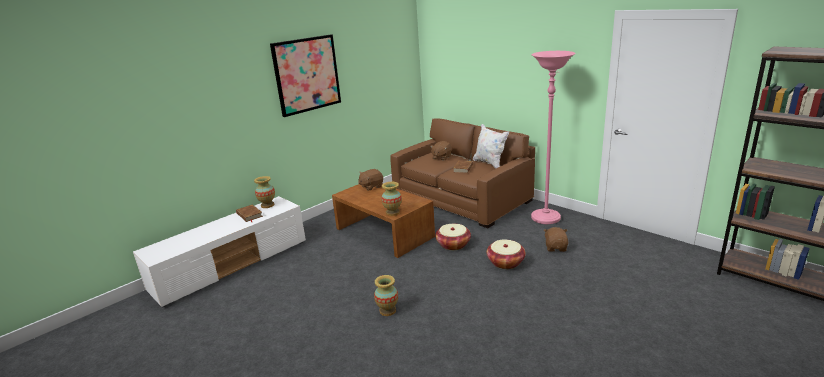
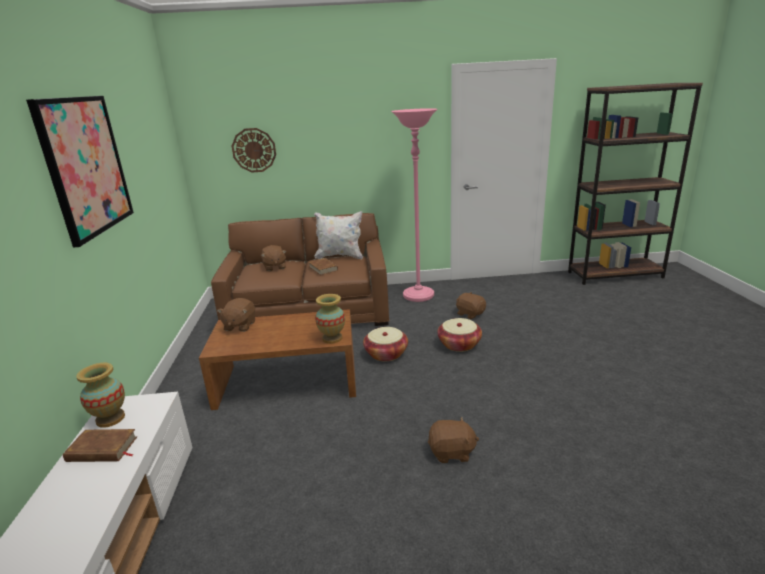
camera: 50 degrees left, 0 degrees up
vase [374,275,398,316] -> brown plush toy [428,417,479,463]
none -> wall clock [232,128,276,172]

